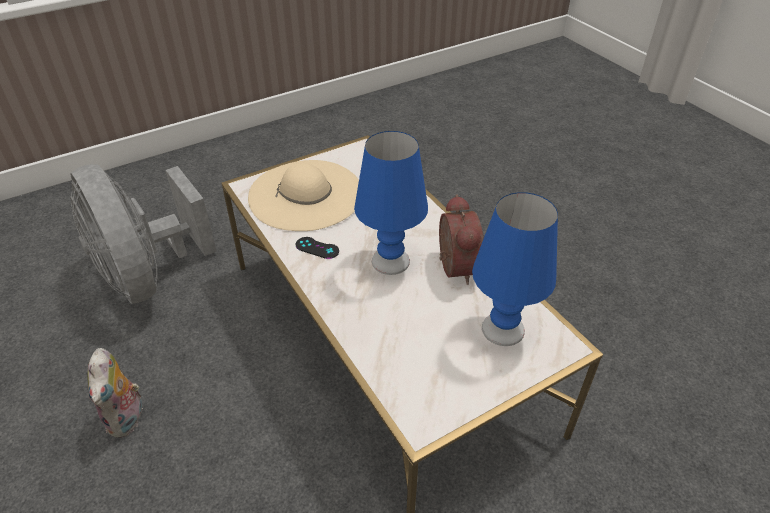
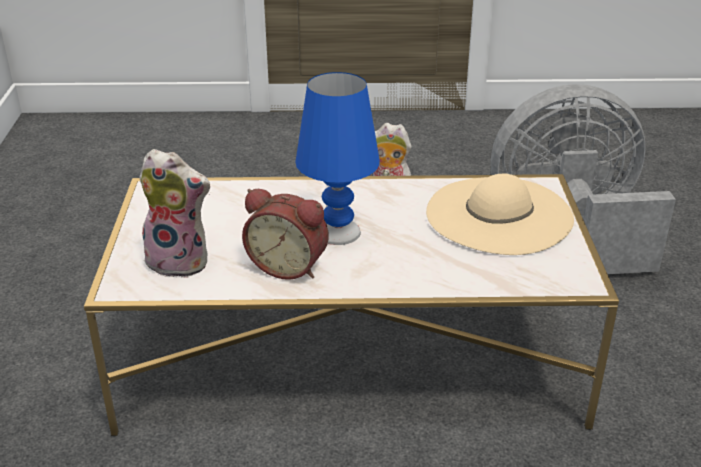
camera: 120 degrees right, 10 degrees down
black game controller [296,237,339,259] -> none
blue table lamp [472,192,558,346] -> plush toy [139,149,211,278]

